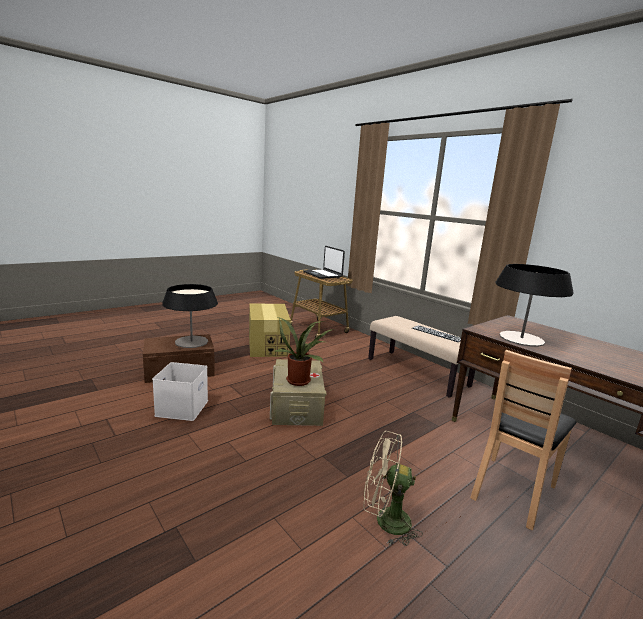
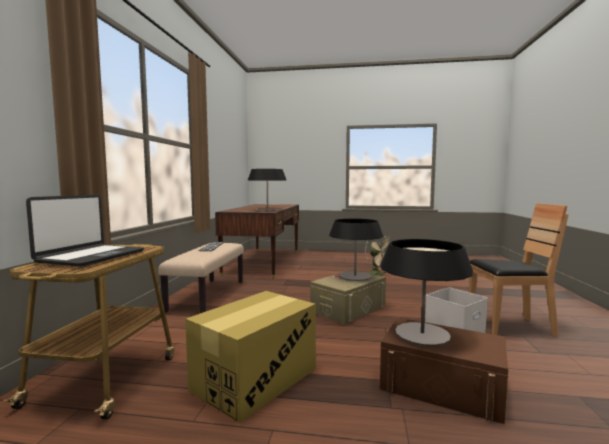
camera: 130 degrees left, 10 degrees down
potted plant [275,317,333,386] -> table lamp [329,219,383,281]
brown chair [470,350,577,530] -> brown chair moved to [469,203,569,336]

